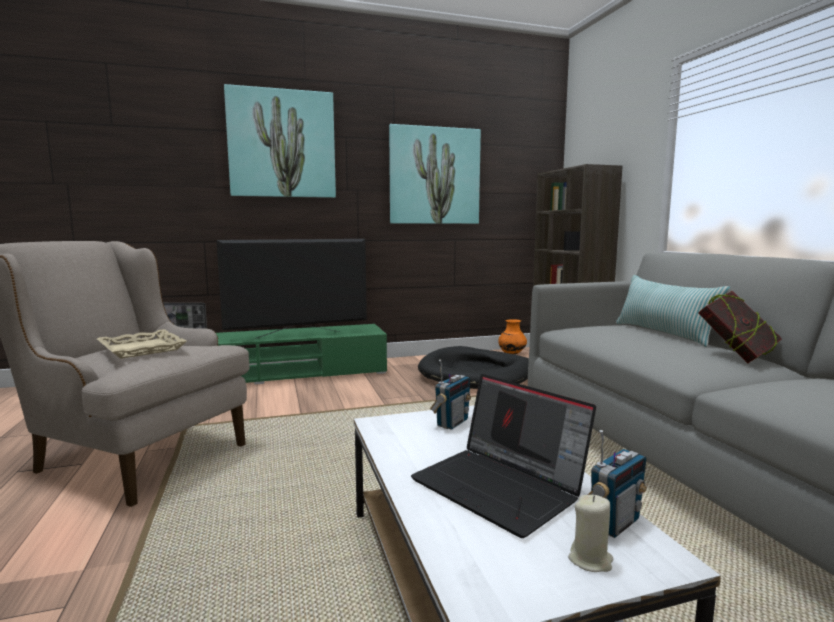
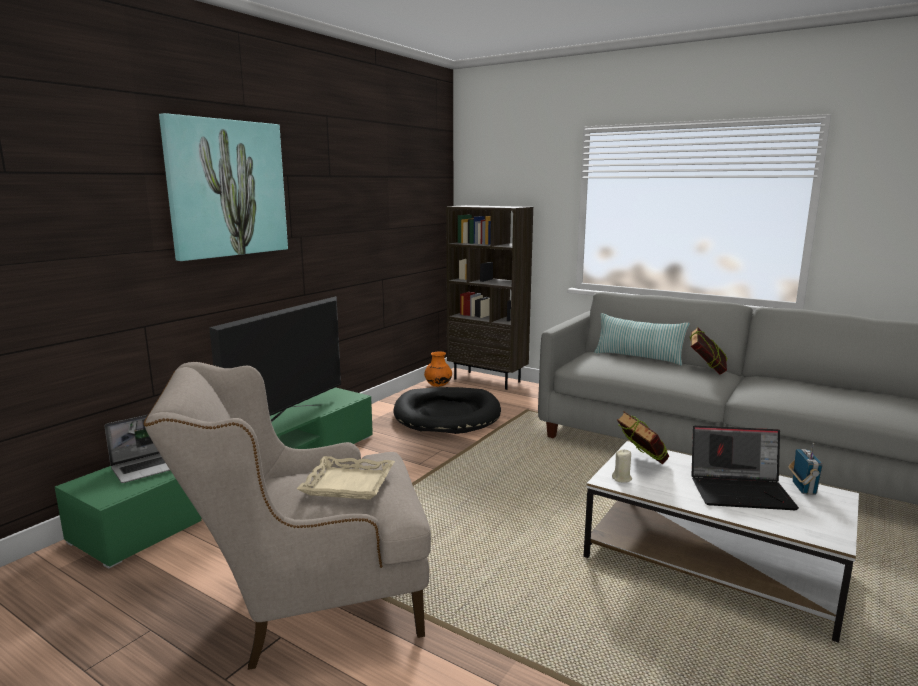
camera: 40 degrees left, 5 degrees up
picture [389,124,481,224] -> none
radio [430,359,471,430] -> book [617,412,669,464]
beige candle [568,495,613,572] -> beige candle moved to [612,450,632,483]

